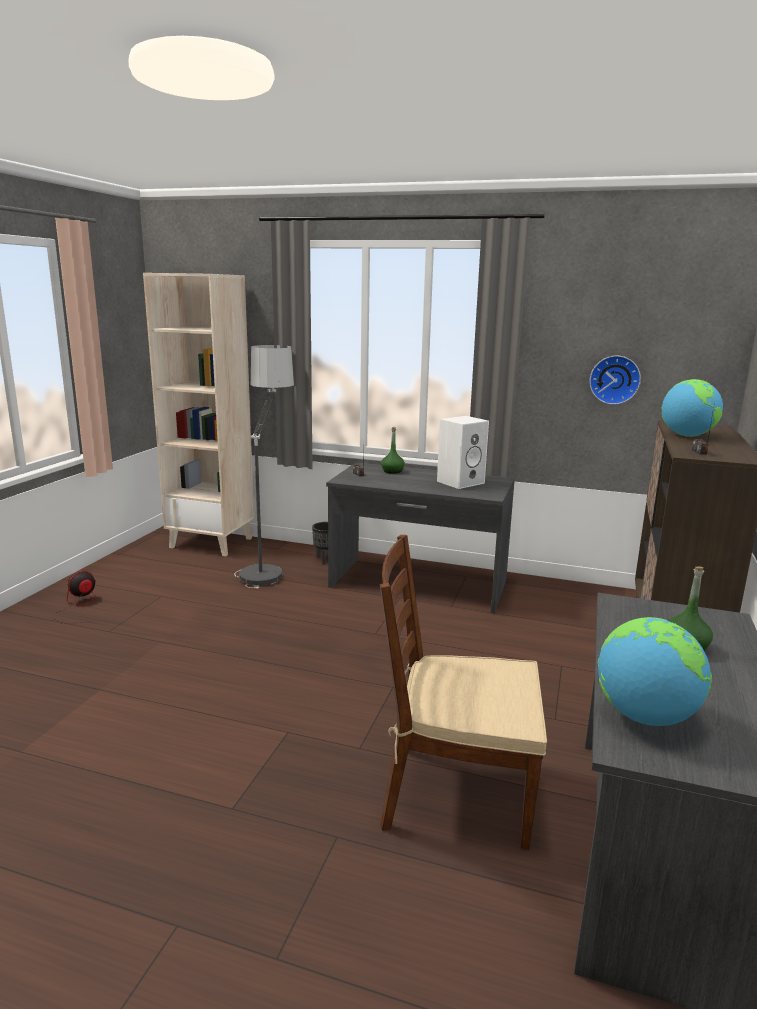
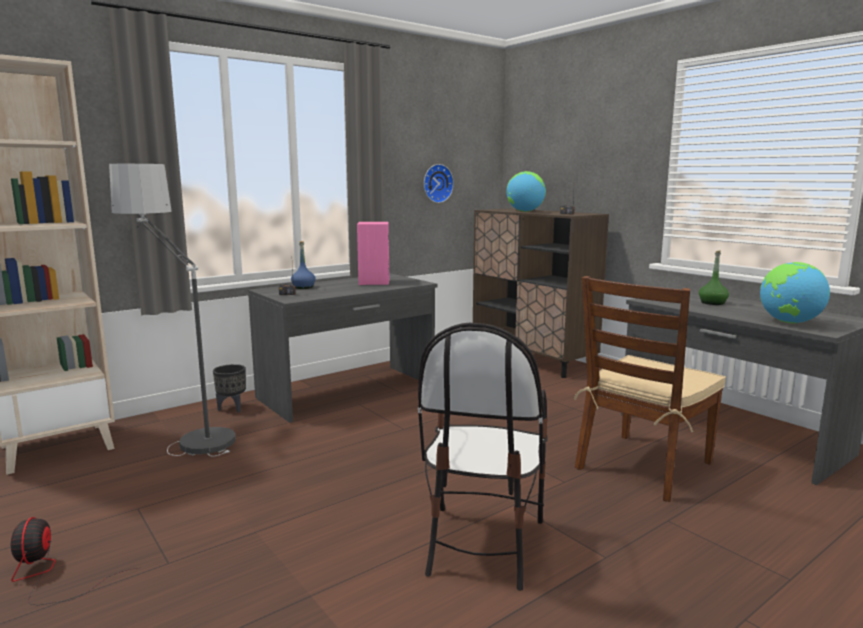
camera: 55 degrees left, 5 degrees down
green bottle [381,427,405,474] -> blue bottle [291,241,316,289]
white speaker [437,416,489,489] -> pink speaker [357,222,389,285]
none -> chair [418,323,548,591]

